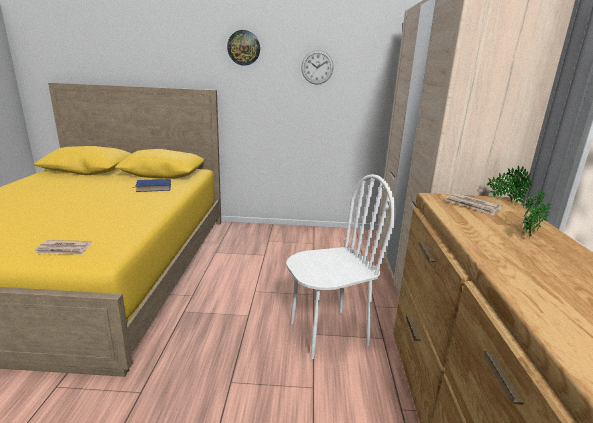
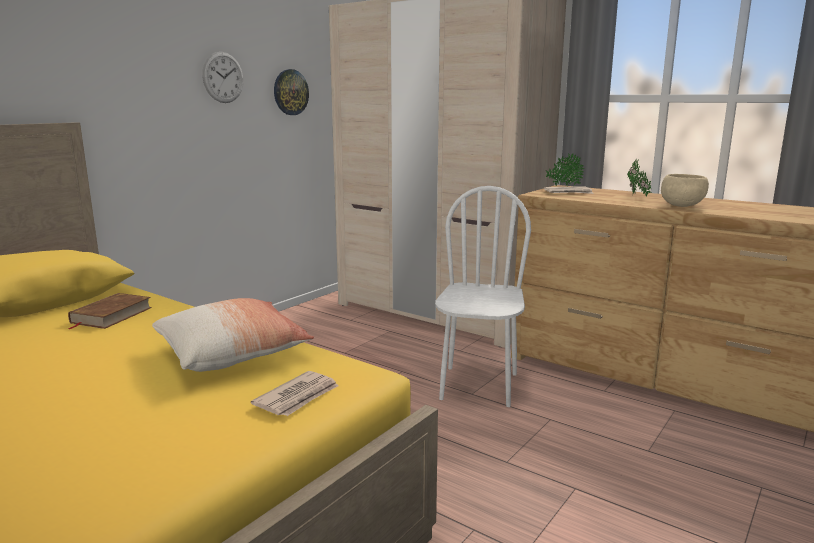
camera: 55 degrees left, 5 degrees down
blue book [132,179,171,192] -> brown book [68,293,152,329]
wall clock [227,30,260,66] -> wall clock moved to [274,69,309,115]
none -> pillow [152,298,314,372]
none -> beige bowl [661,174,709,207]

